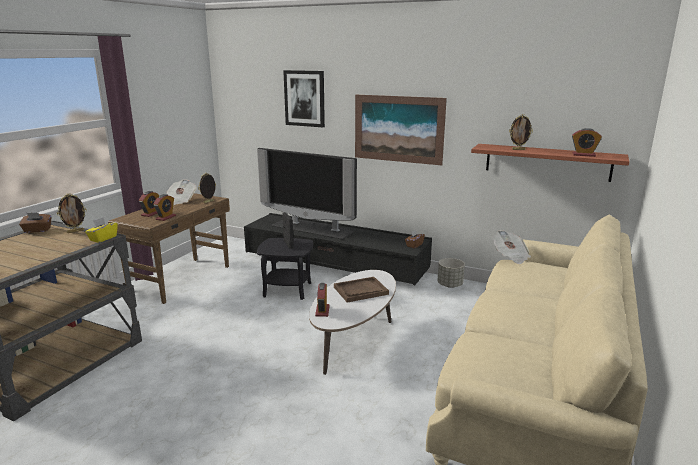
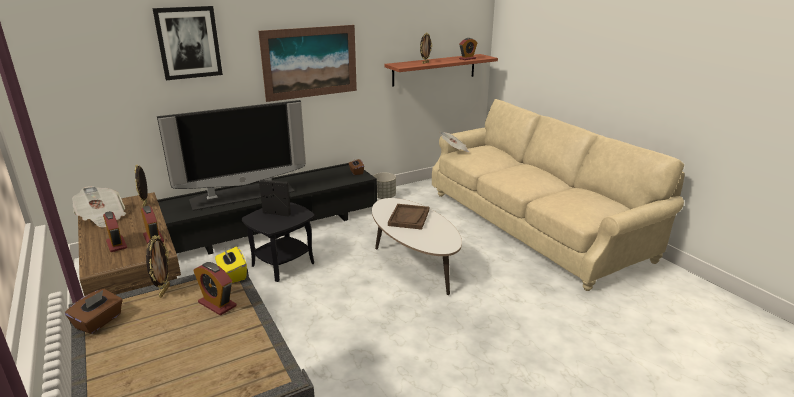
camera: 55 degrees left, 5 degrees up
alarm clock [315,283,330,317] -> alarm clock moved to [194,262,237,316]

